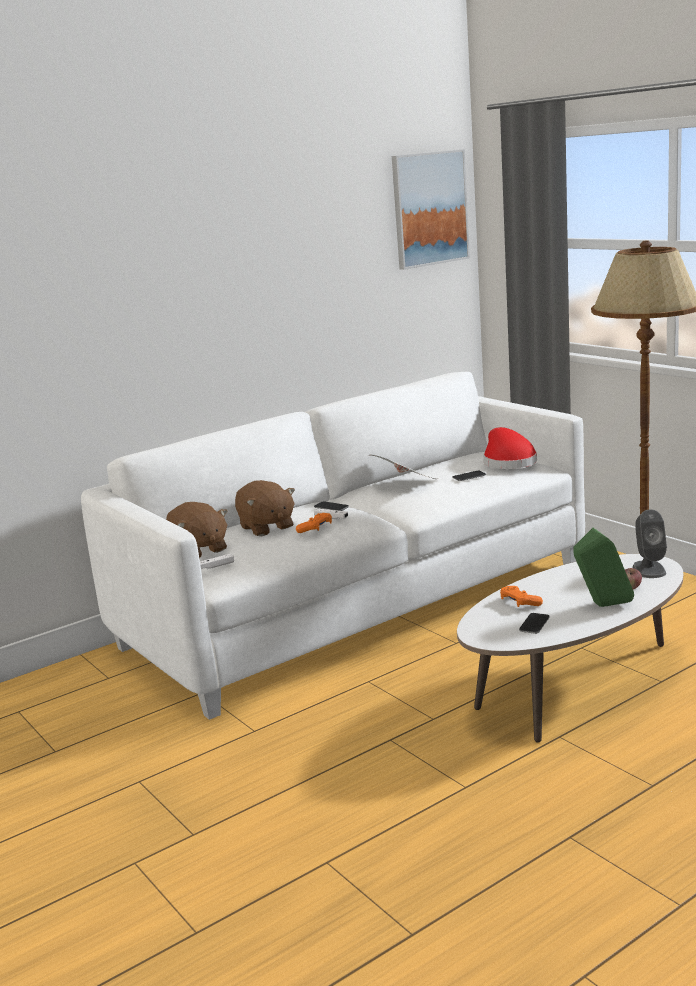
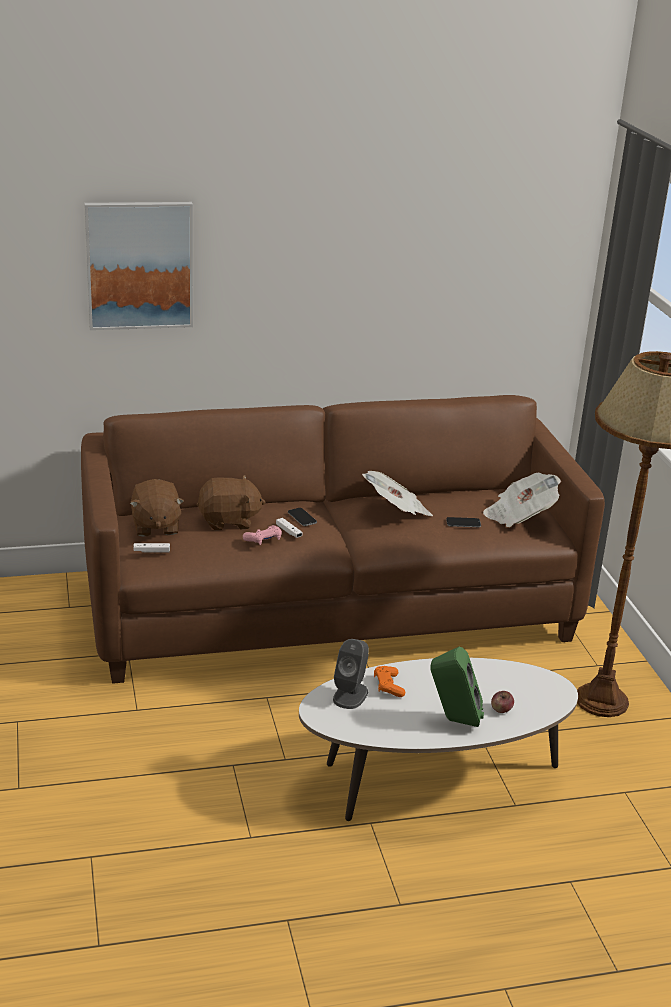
camera: 20 degrees right, 10 degrees up
white sofa [81,372,585,720] -> brown sofa [81,395,605,684]
brown plush toy [235,480,295,536] -> brown plush toy turned 90 degrees counterclockwise [197,475,265,530]
orange game controller [296,513,332,533] -> pink game controller [243,525,282,545]
picture [392,149,470,270] -> picture moved to [84,202,193,330]
red hat [483,427,537,469] -> newspaper [483,472,561,527]
phone [519,613,550,634] -> none
grey speaker [633,510,667,578] -> grey speaker moved to [333,639,369,709]

